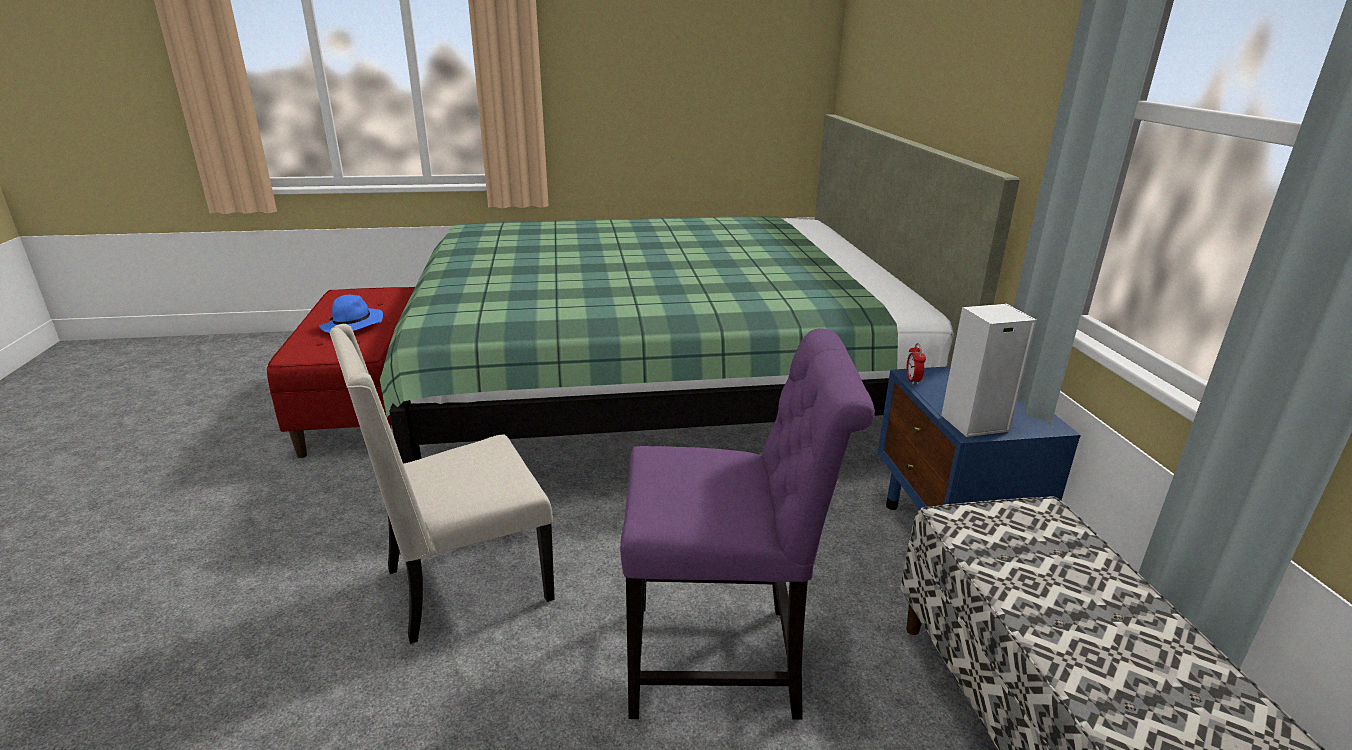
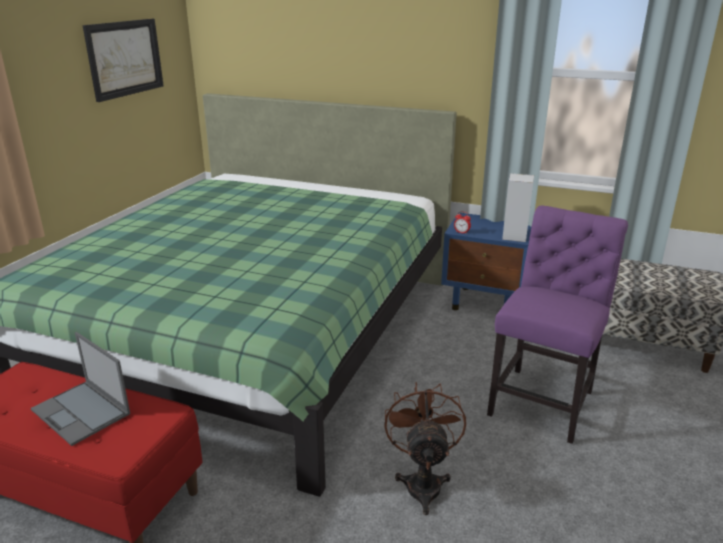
camera: 60 degrees left, 0 degrees up
blue hat [319,295,383,333] -> laptop [31,332,130,446]
beige chair [329,324,555,644] -> brown fan [385,382,466,515]
none -> picture [82,19,164,102]

